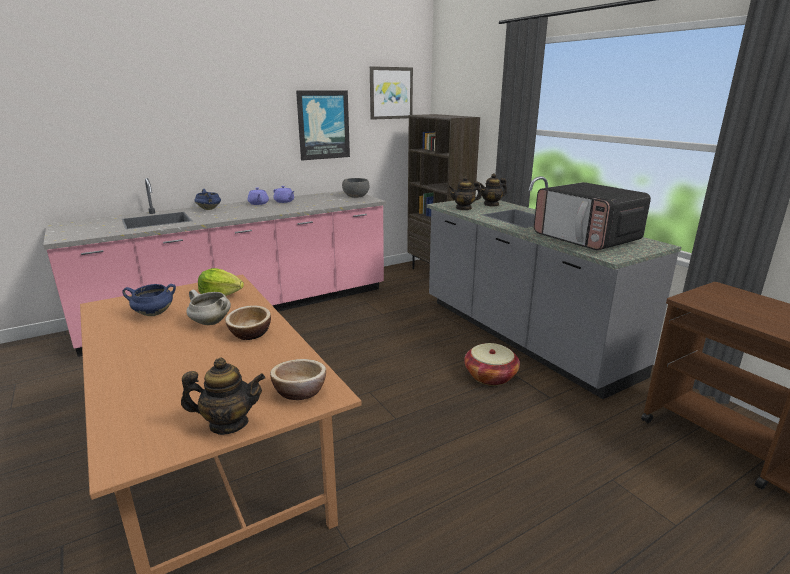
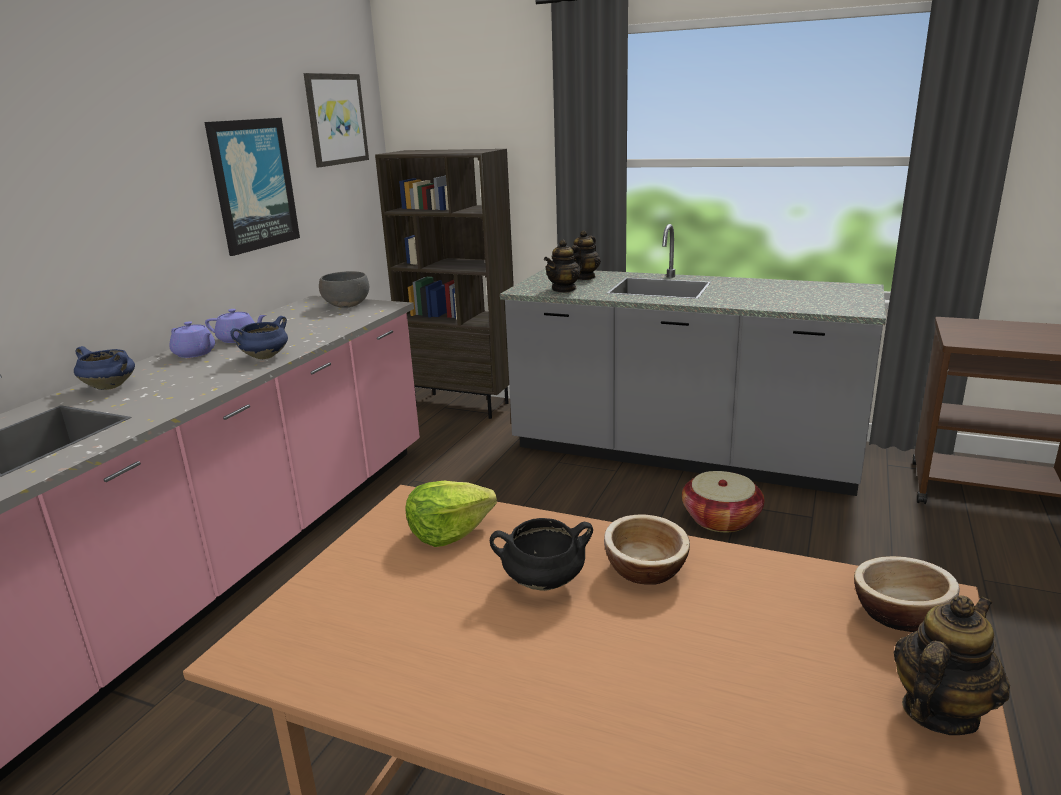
camera: 35 degrees left, 0 degrees up
blue cooking pot [122,284,176,316] -> blue cooking pot moved to [230,316,288,359]
white cooking pot [186,290,231,325] -> black cooking pot [490,518,593,591]
microwave [534,182,651,250] -> none

